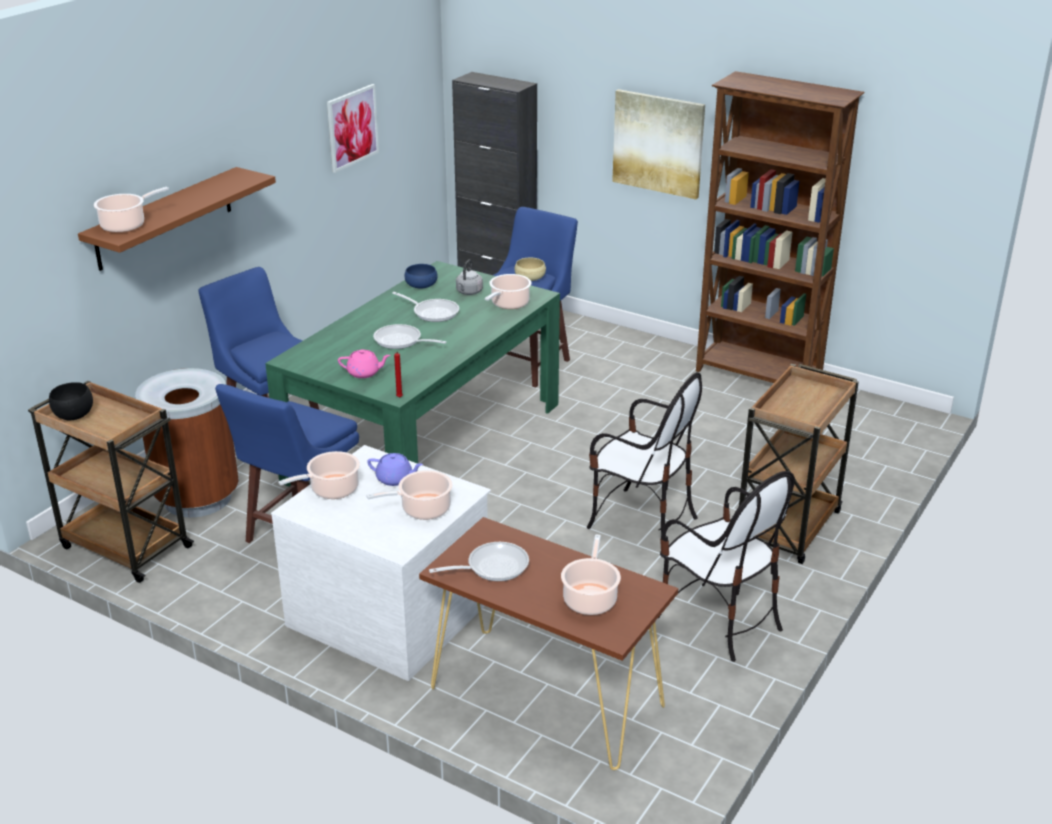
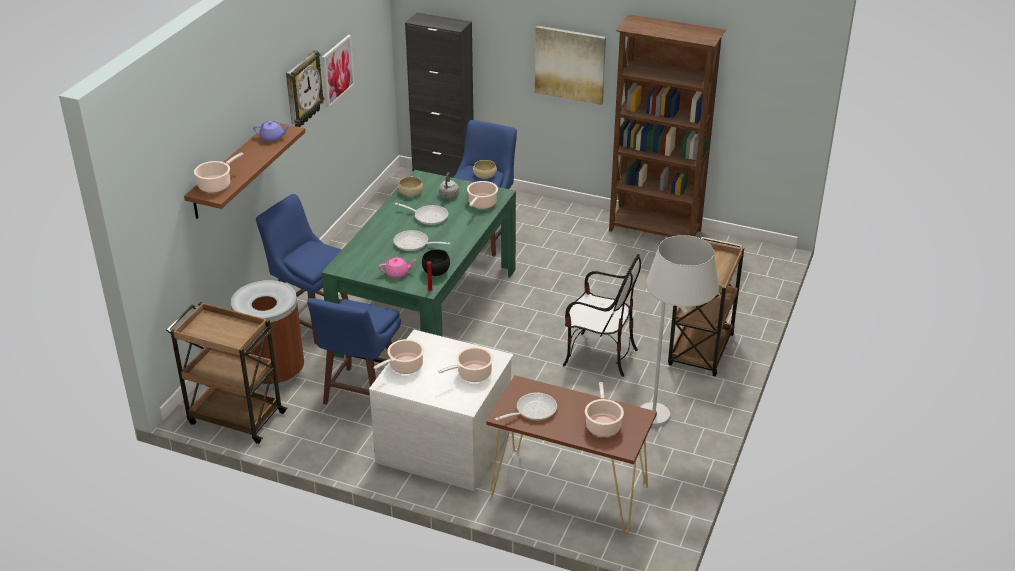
camera: 10 degrees left, 5 degrees up
black bowl [49,382,93,420] -> black bowl moved to [422,249,450,276]
purple teapot [367,453,423,486] -> purple teapot moved to [253,121,290,142]
blue bowl [404,264,438,288] -> beige bowl [398,177,423,197]
chair [658,471,795,662] -> white floor lamp [640,235,719,427]
none -> wall clock [286,50,325,127]

